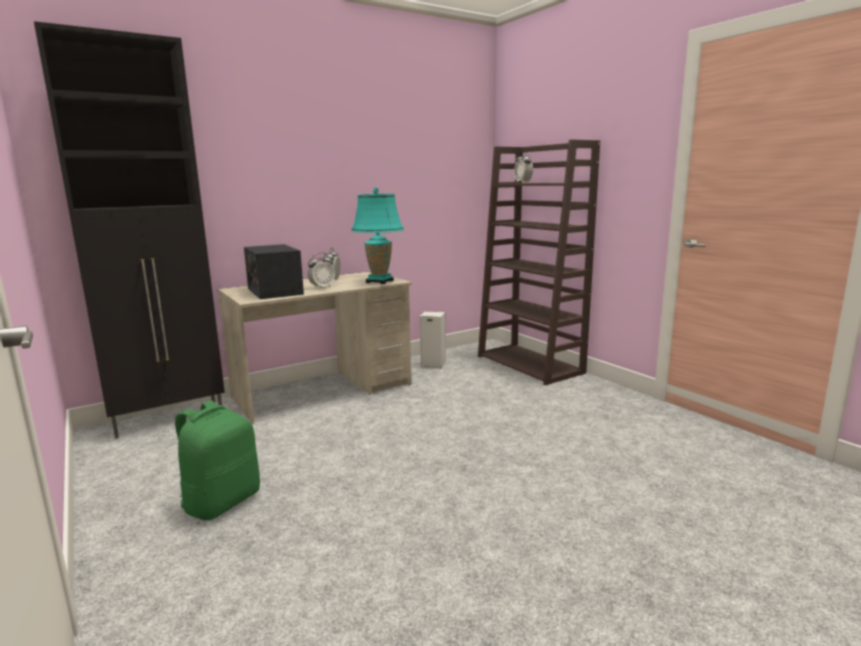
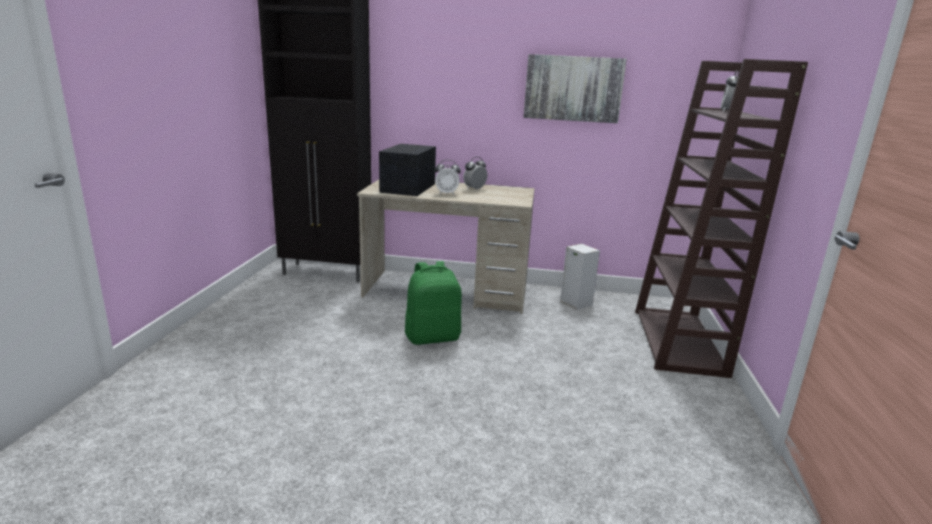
camera: 40 degrees right, 5 degrees up
green backpack [175,401,260,520] -> green backpack moved to [405,261,462,345]
turquoise table lamp [351,187,404,284] -> none
none -> picture [524,54,627,123]

